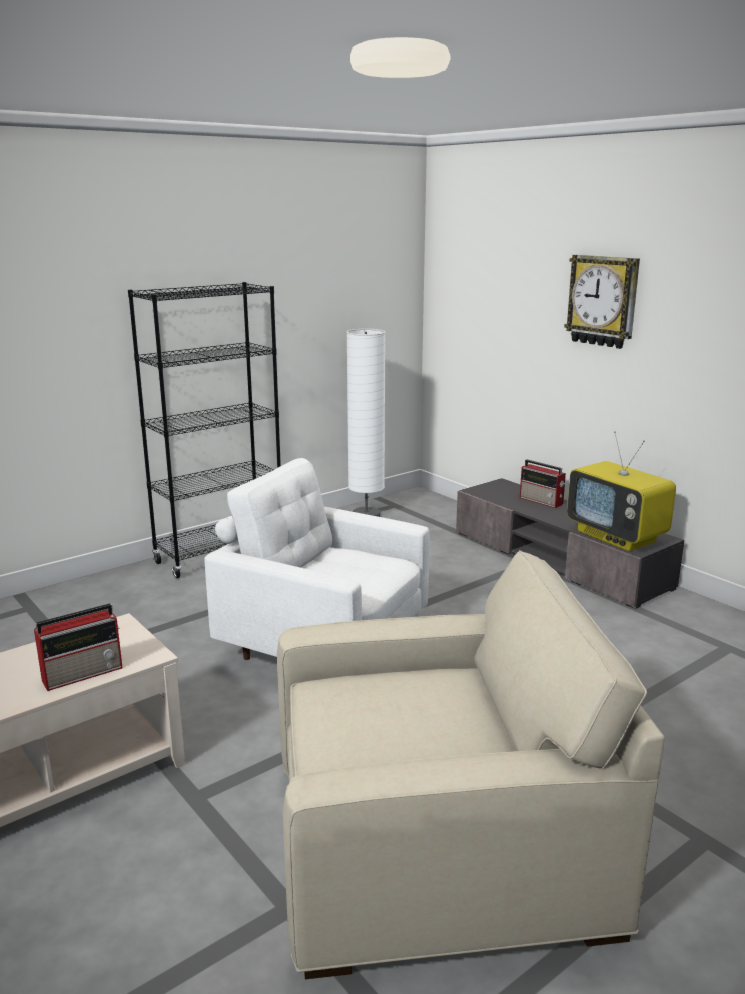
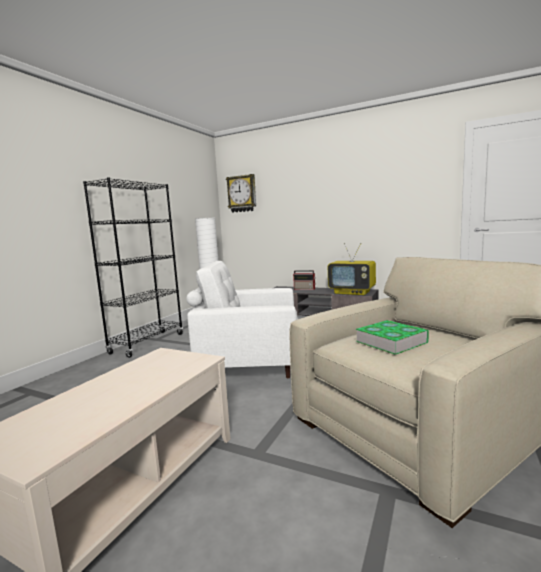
camera: 25 degrees left, 10 degrees down
radio [34,604,123,691] -> none
wall clock [564,255,640,349] -> wall clock moved to [226,174,256,213]
none -> book [356,320,429,355]

